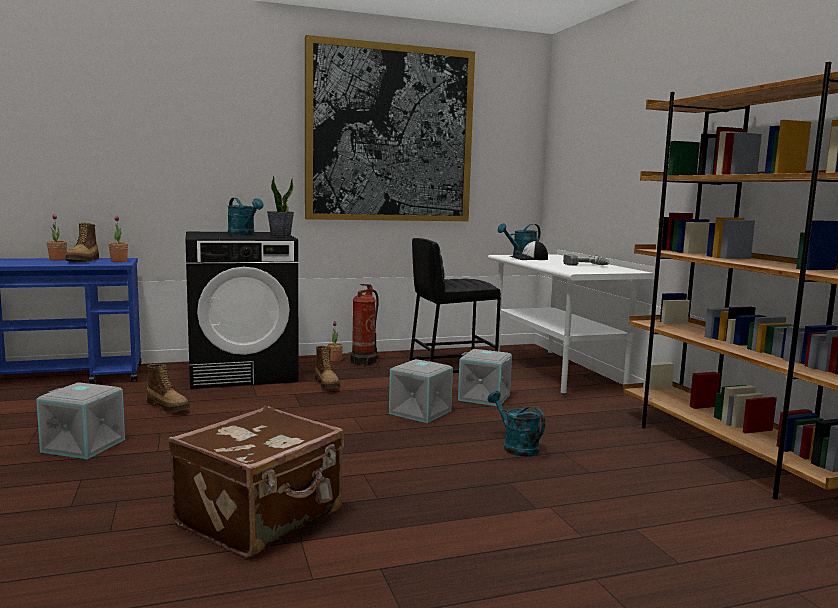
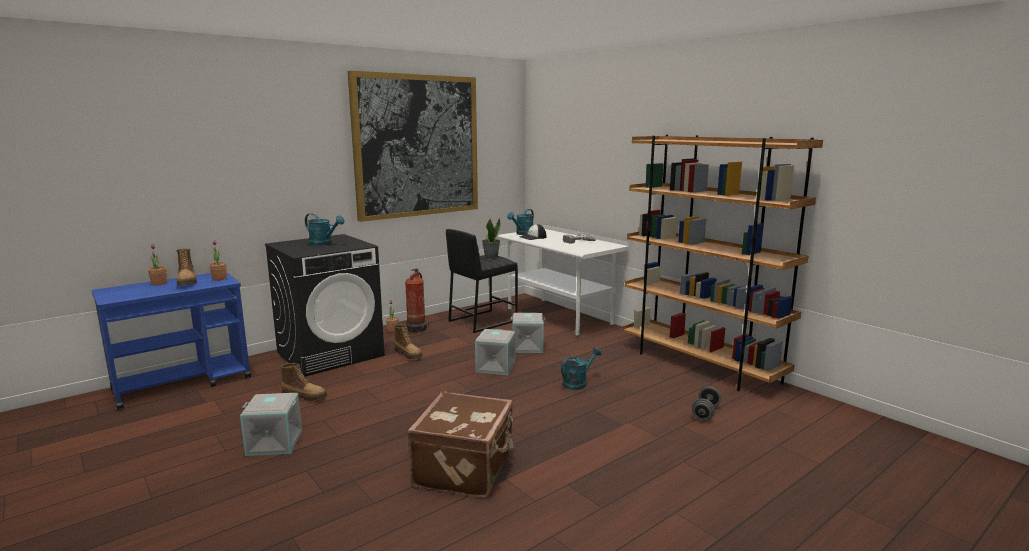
camera: 20 degrees left, 5 degrees up
potted plant [267,175,294,237] -> potted plant moved to [482,218,500,259]
turquoise watering can [488,391,545,457] -> turquoise watering can turned 105 degrees clockwise [561,347,602,390]
none -> grey dumbbell [692,387,721,420]

